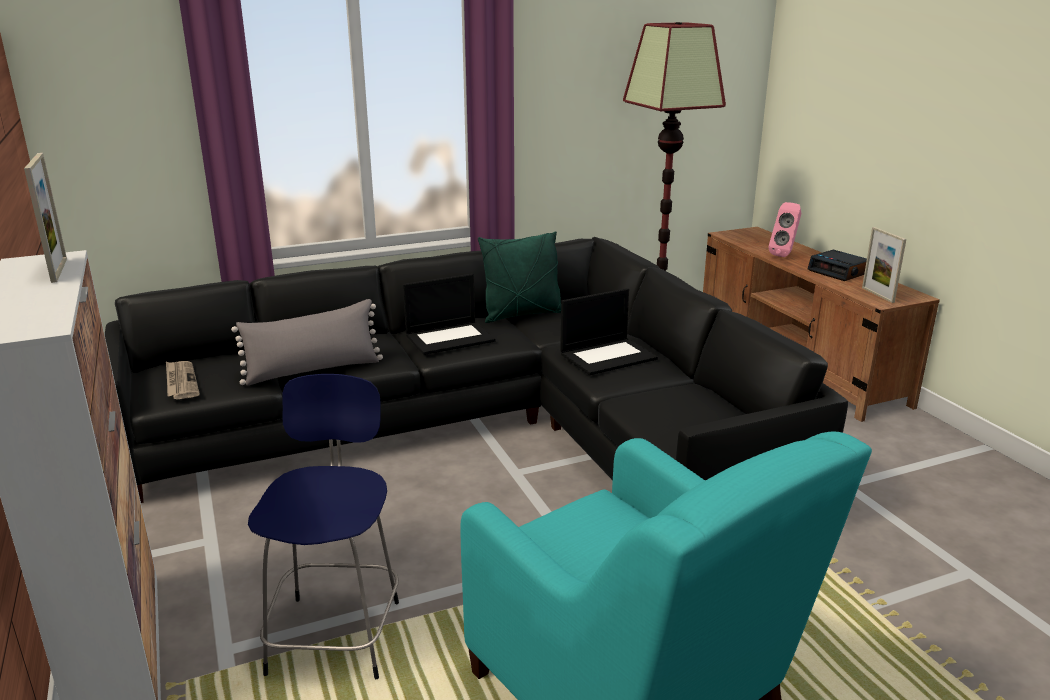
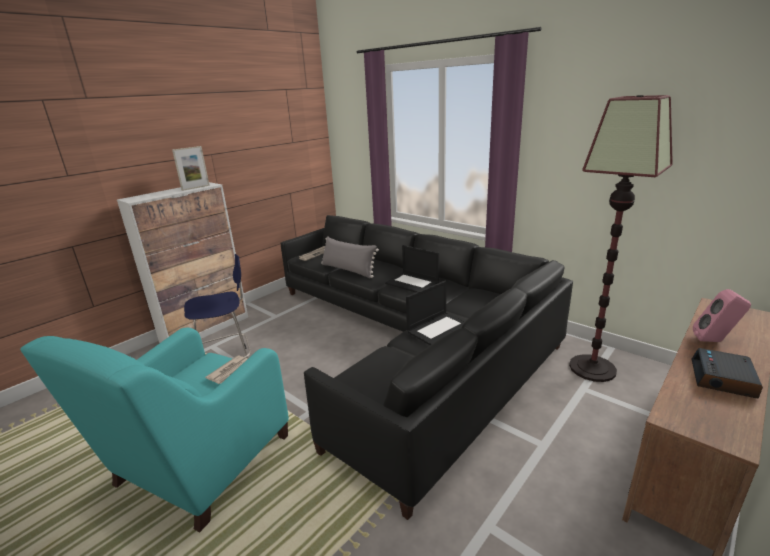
camera: 65 degrees right, 0 degrees up
green pillow [478,231,561,323] -> none
laptop [560,288,658,375] -> laptop turned 75 degrees counterclockwise [406,281,465,345]
picture frame [862,227,906,303] -> none
none -> newspaper [205,355,247,384]

